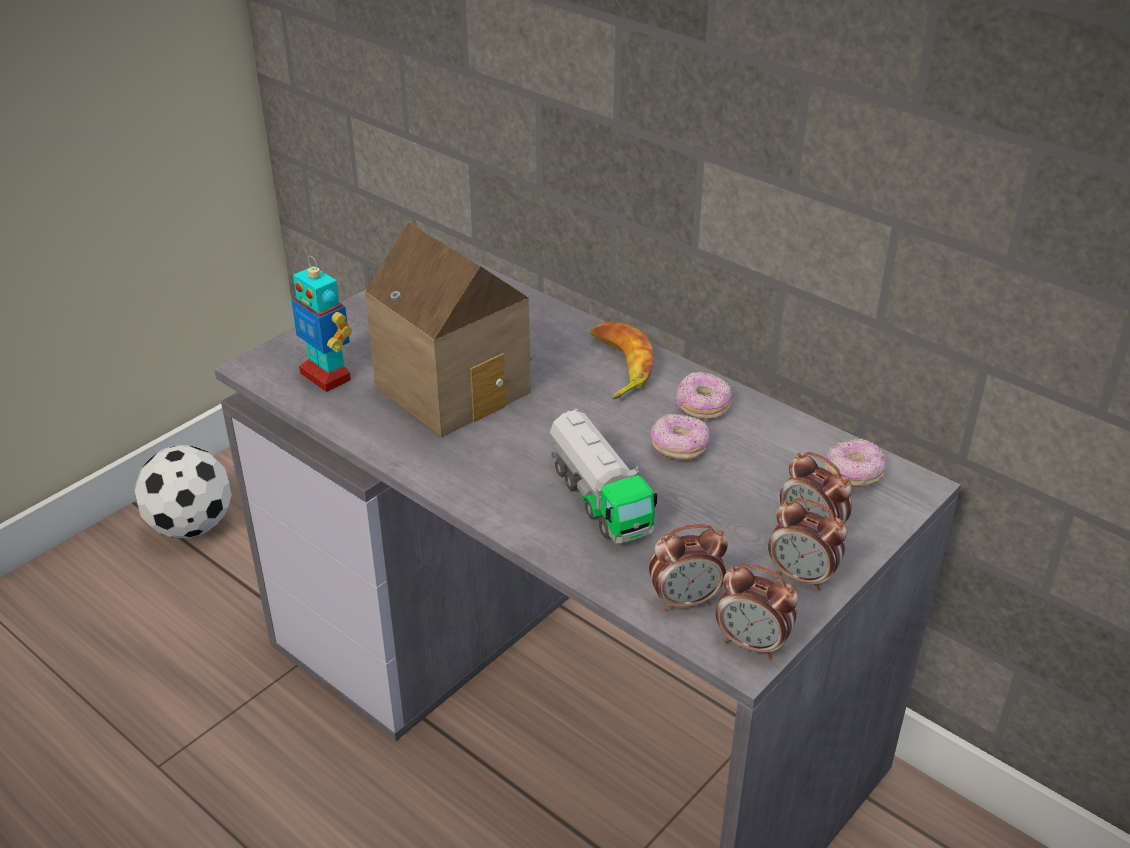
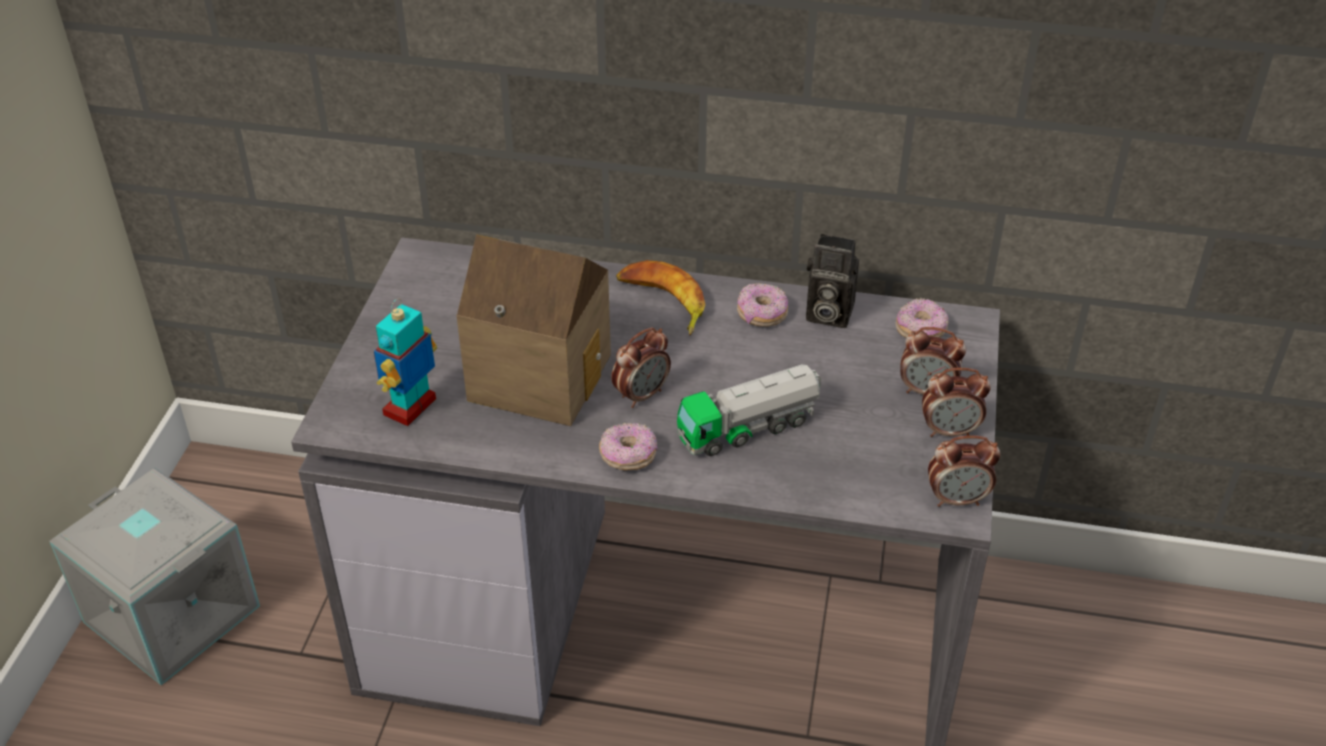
camera: 30 degrees left, 5 degrees up
football [134,445,232,538] -> grey storage box [49,468,260,685]
toy robot [291,256,352,392] -> toy robot turned 105 degrees clockwise [374,298,437,426]
toy truck [550,409,657,543] -> toy truck turned 120 degrees clockwise [677,364,821,456]
alarm clock [649,524,728,612] -> alarm clock moved to [611,327,671,408]
donut [651,414,709,460] -> donut moved to [599,423,657,471]
none -> camera [806,234,859,328]

